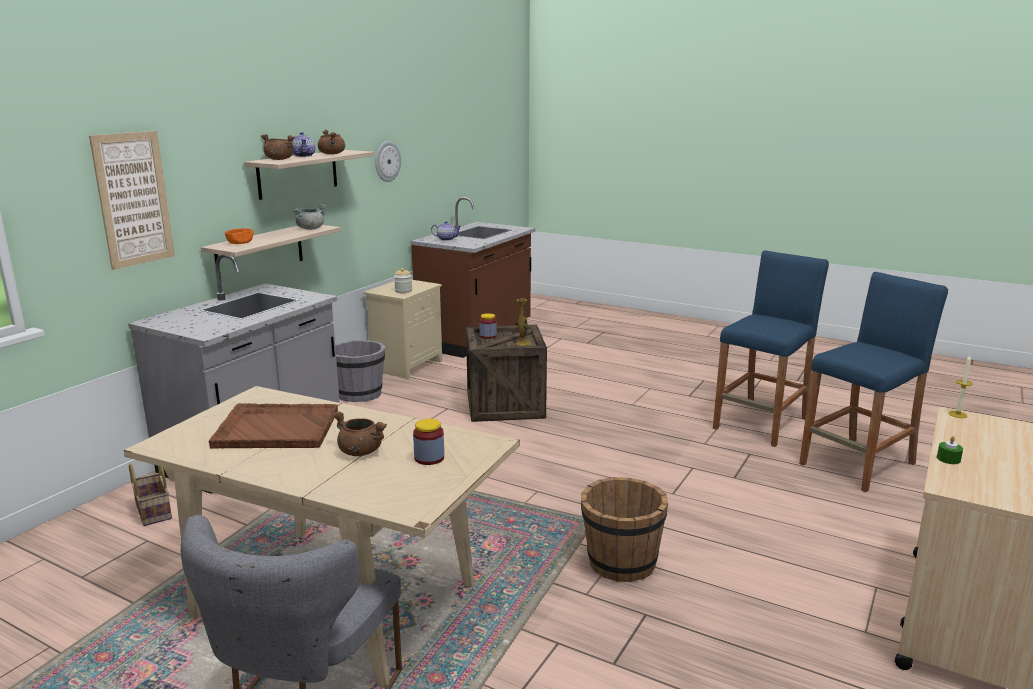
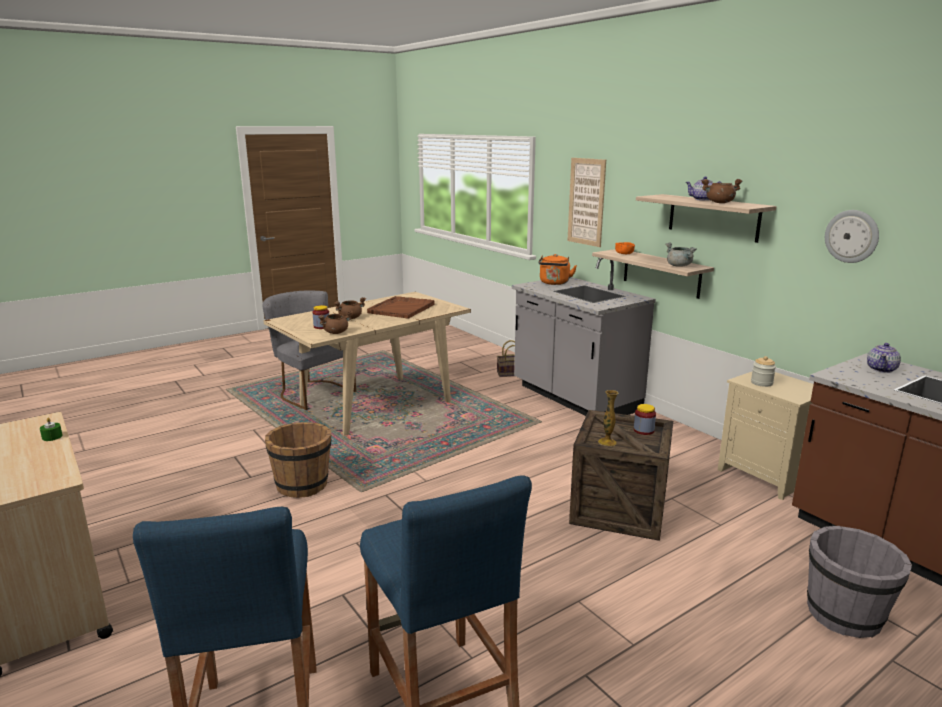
camera: 115 degrees right, 0 degrees up
brown cooking pot [261,134,295,160] -> brown cooking pot moved to [318,310,353,334]
grey bucket [335,340,385,402] -> grey bucket moved to [807,526,912,638]
candle [949,355,973,418] -> none
none -> orange kettle [539,254,577,285]

